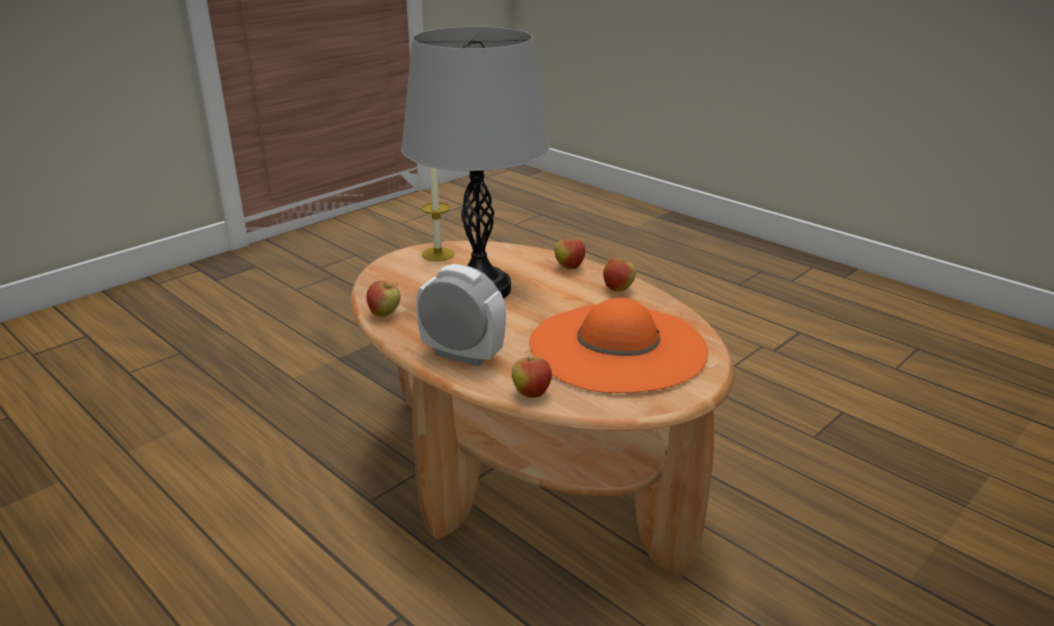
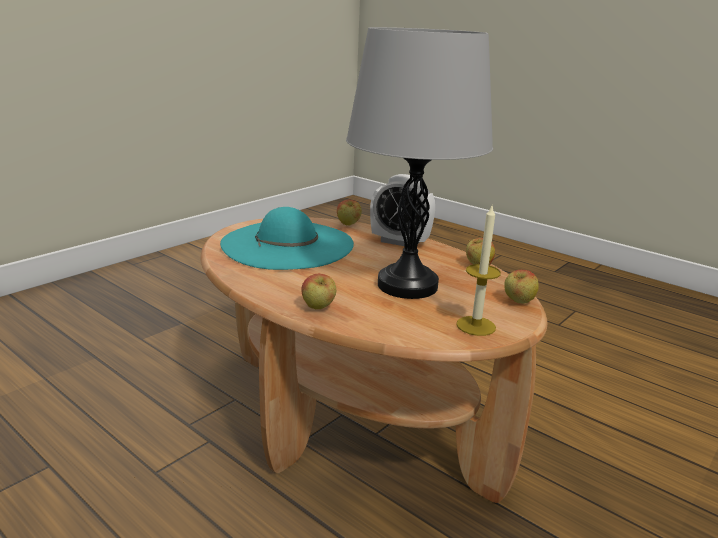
camera: 175 degrees right, 5 degrees down
orange hat [529,298,708,393] -> turquoise hat [220,207,354,270]
apple [603,257,636,292] -> apple moved to [504,270,539,304]

